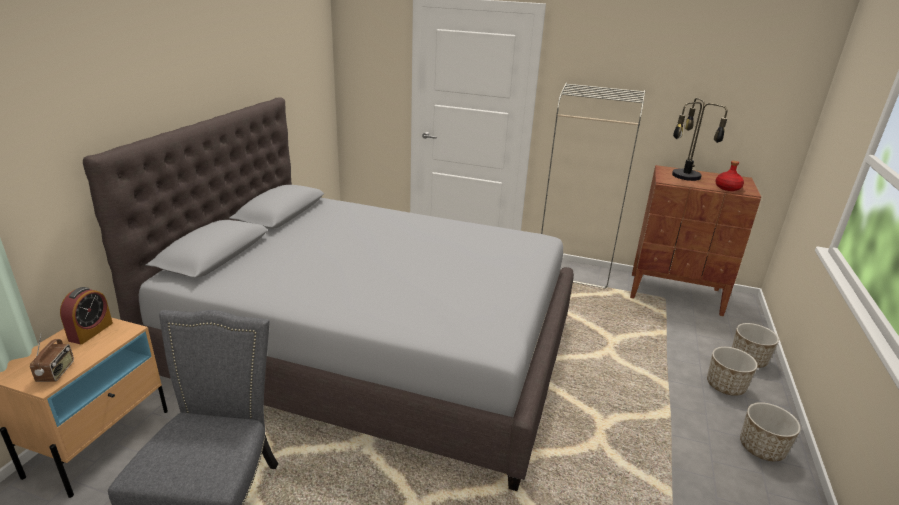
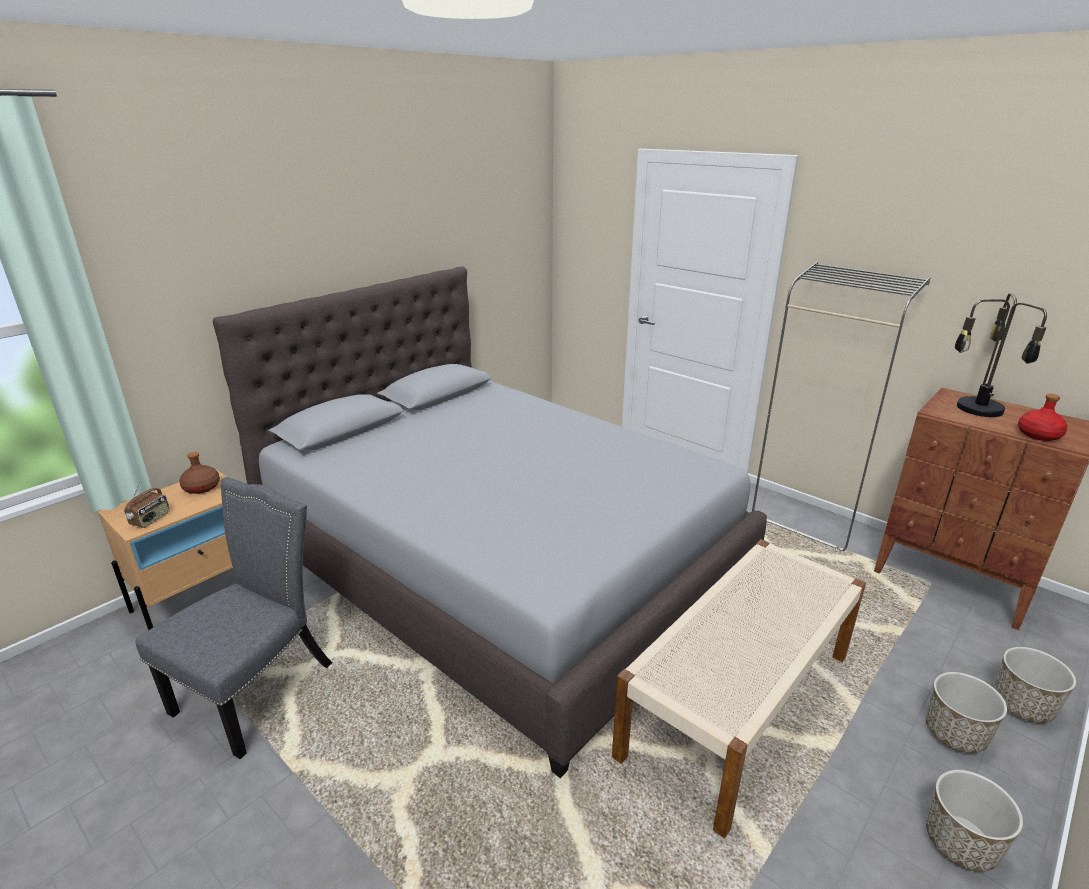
camera: 25 degrees right, 0 degrees up
alarm clock [60,287,113,344] -> brown bottle [179,452,220,494]
none -> beige bench [612,539,866,838]

